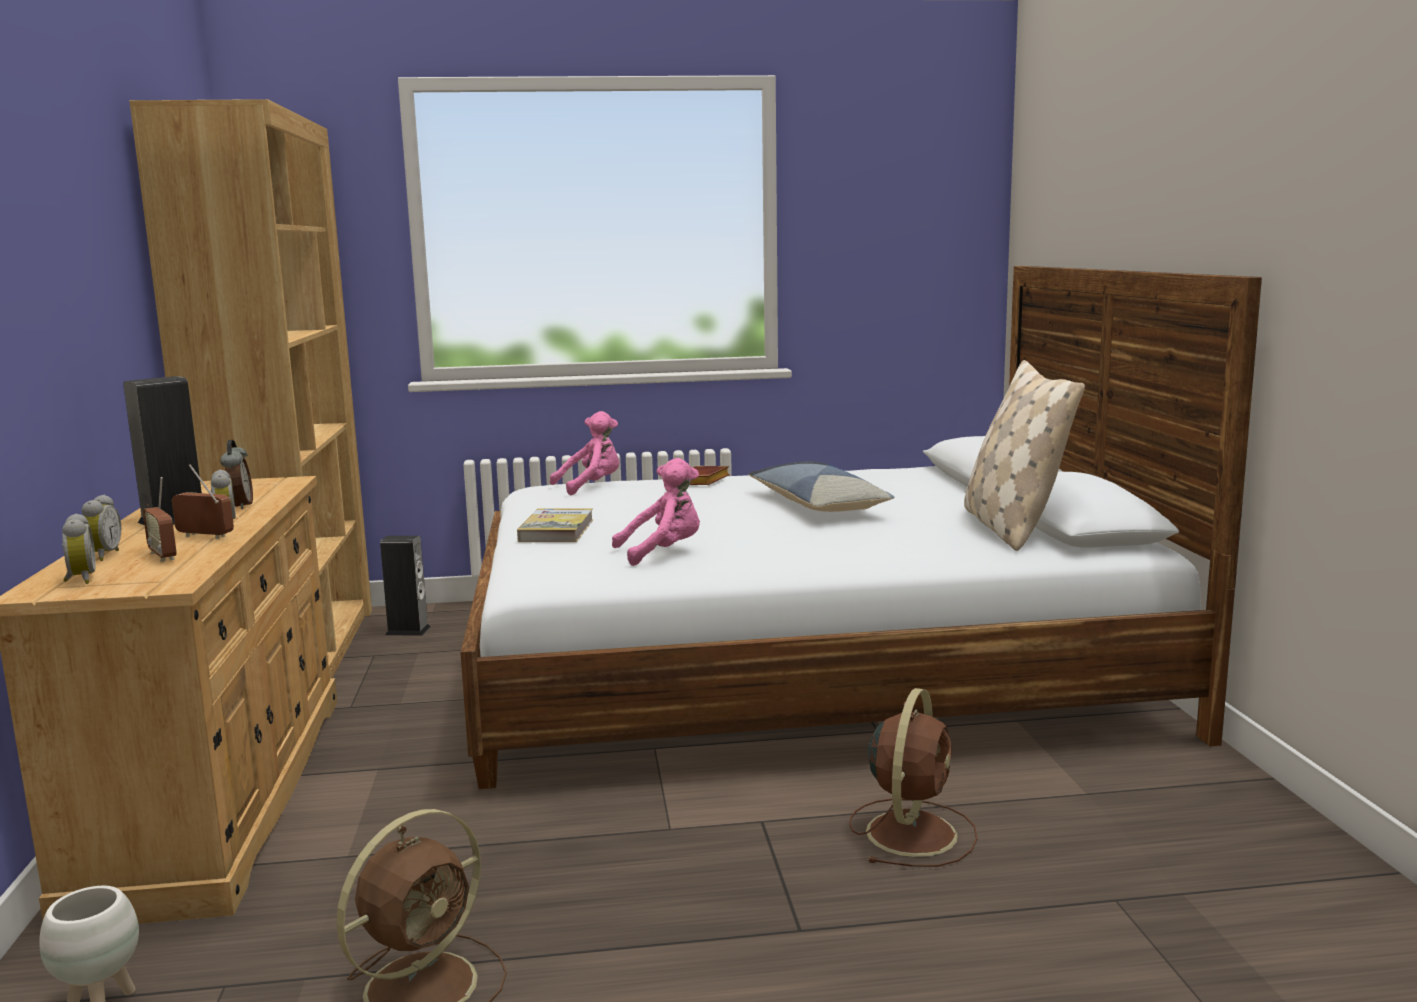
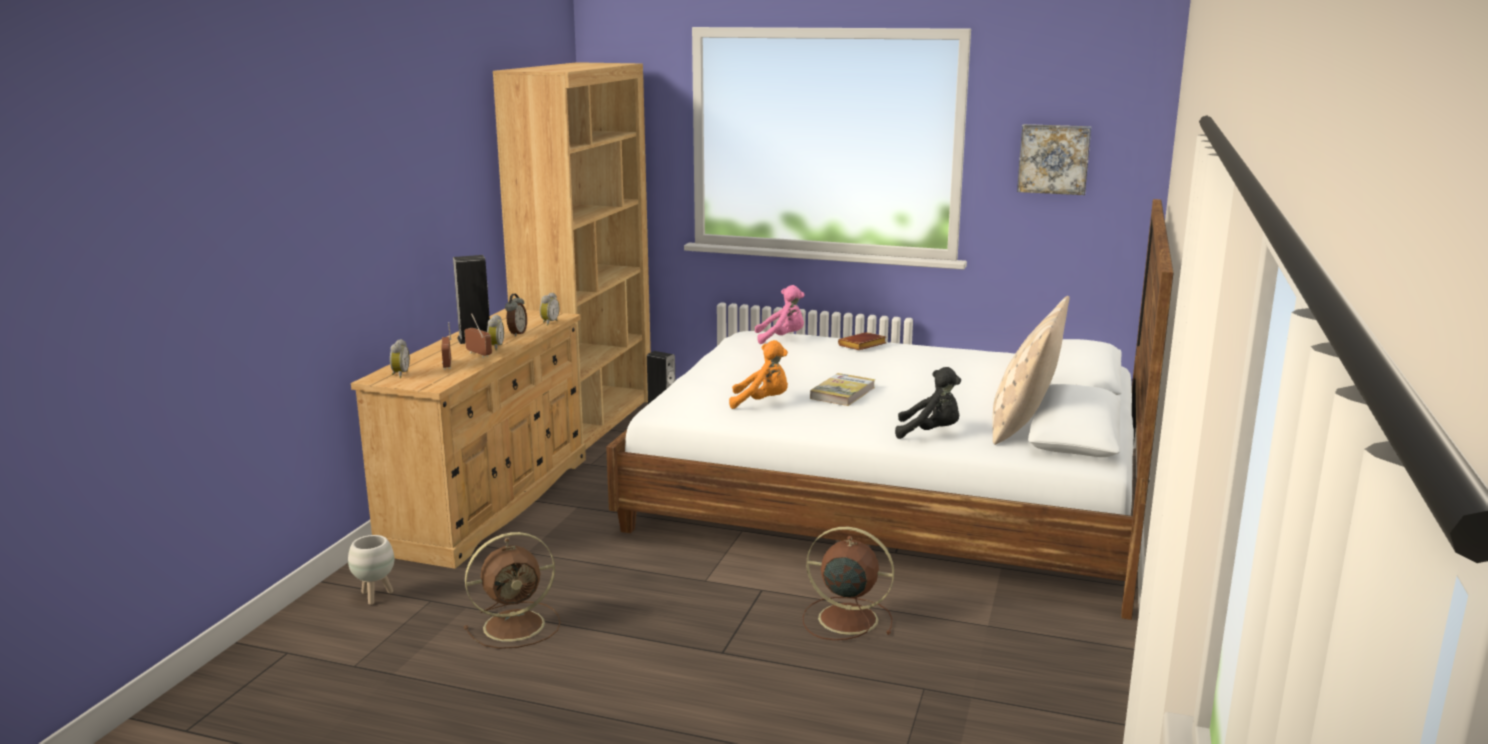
camera: 25 degrees right, 5 degrees up
alarm clock [82,495,121,561] -> alarm clock moved to [540,292,559,326]
book [517,508,593,542] -> book moved to [810,373,875,406]
pink plush toy [612,458,700,566] -> orange plush toy [729,340,788,409]
pillow [749,461,895,512] -> none
brown fan [849,688,978,867] -> brown fan turned 120 degrees counterclockwise [803,527,894,640]
none -> black plush toy [895,367,961,439]
none -> picture [1017,124,1091,195]

